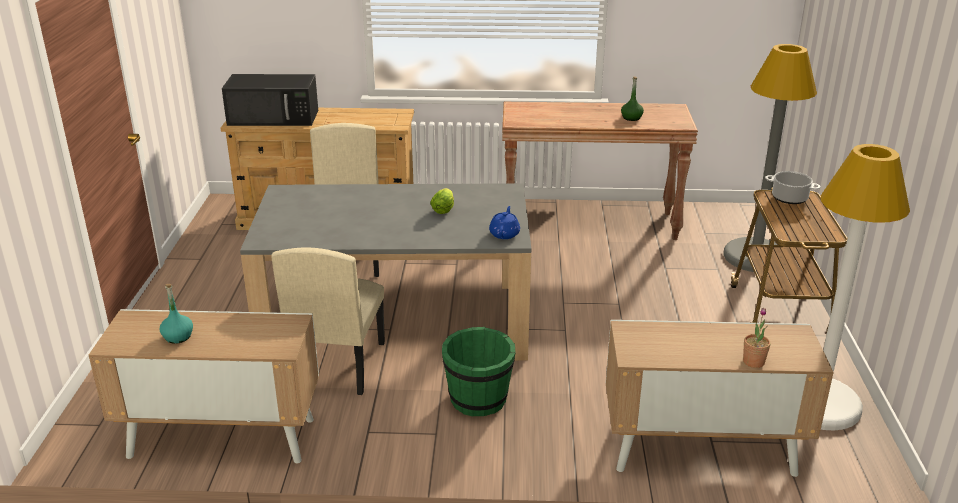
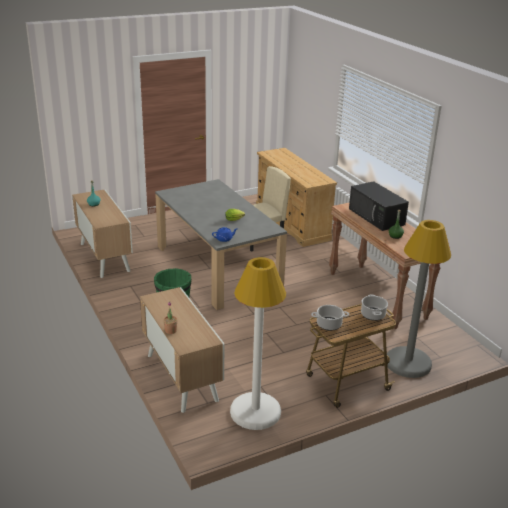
camera: 60 degrees right, 0 degrees up
black microwave [222,74,318,126] -> black microwave moved to [349,181,409,231]
beige chair [271,247,385,395] -> none
none -> cooking pot [311,305,349,331]

